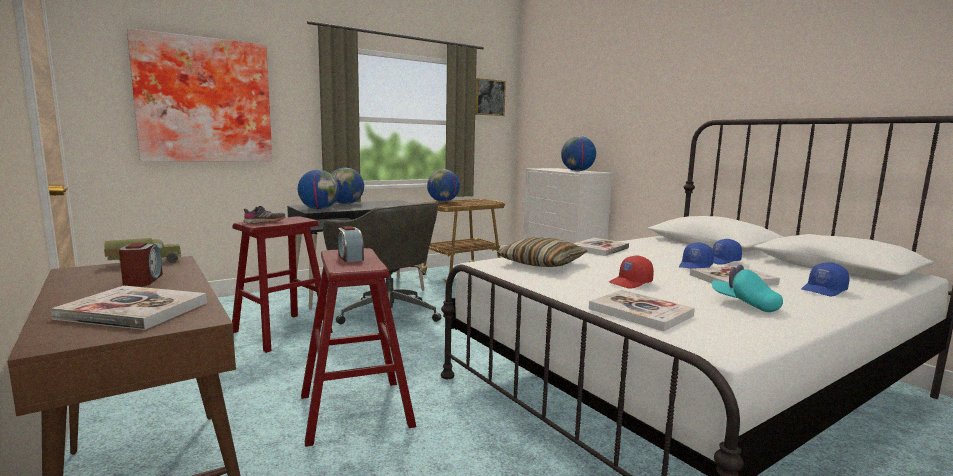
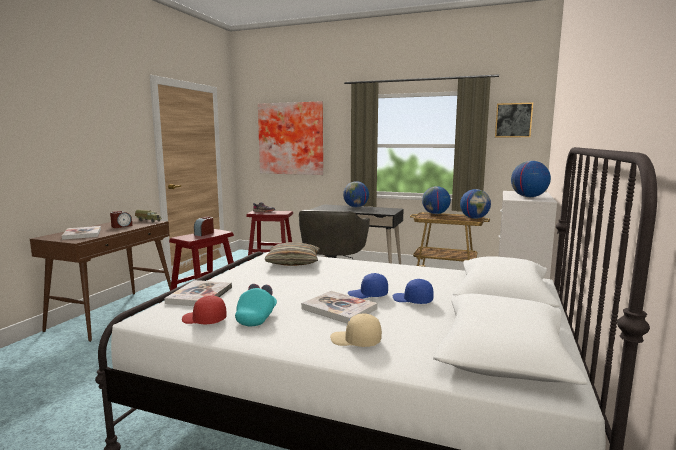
camera: 55 degrees right, 0 degrees up
globe [298,170,339,210] -> globe moved to [460,189,491,219]
book [573,238,629,256] -> none
red cap [609,255,654,289] -> red cap moved to [182,295,227,325]
blue cap [801,262,849,296] -> beige cap [330,313,382,347]

